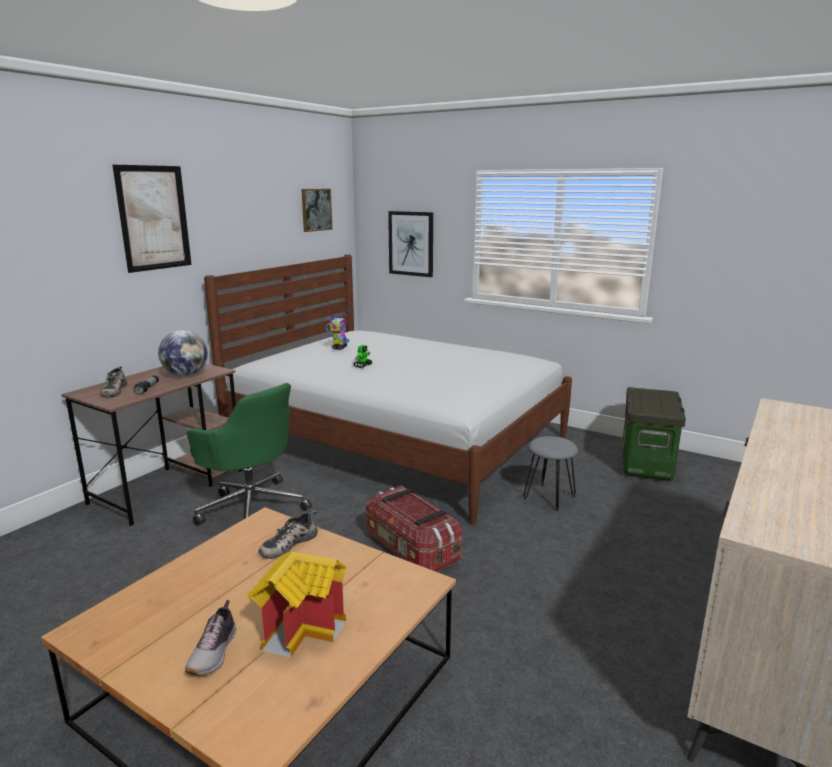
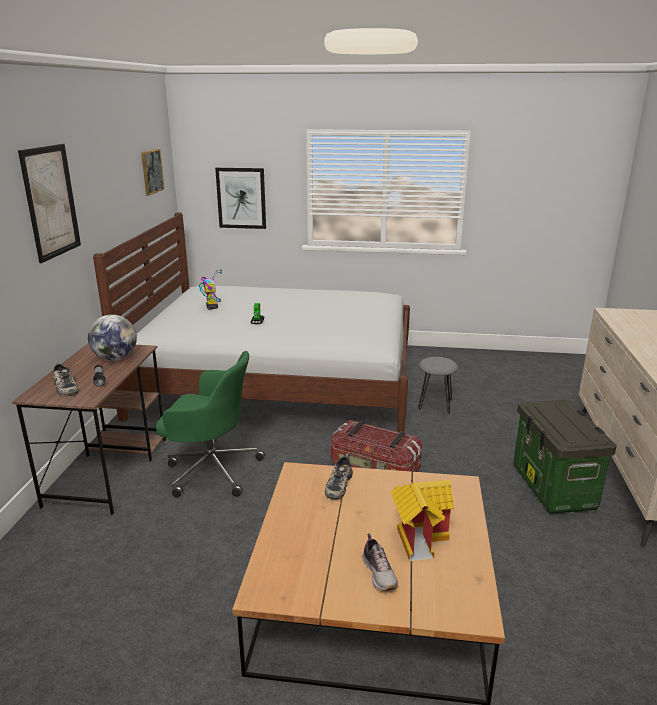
camera: 25 degrees left, 5 degrees up
storage box [622,387,686,481] -> storage box moved to [514,400,617,514]

